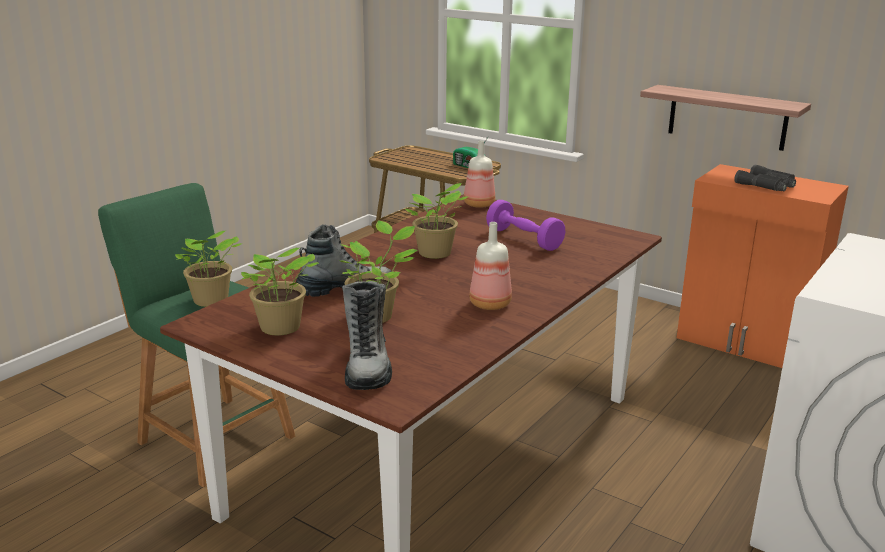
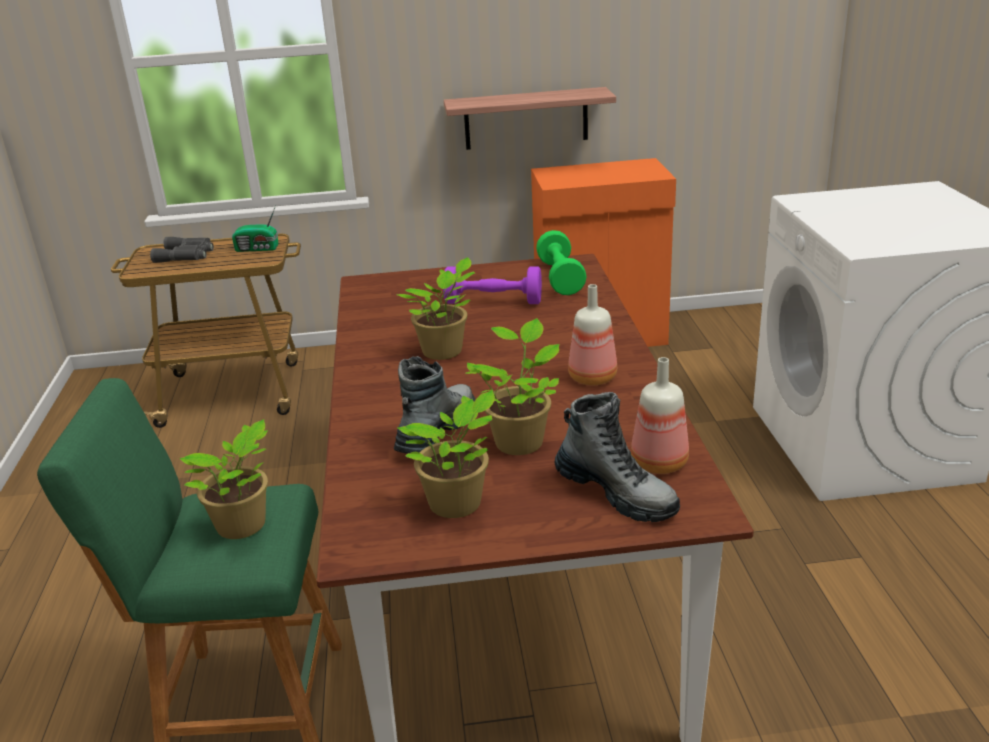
camera: 40 degrees left, 5 degrees up
bottle [464,140,495,208] -> bottle moved to [631,357,689,474]
grey binoculars [734,165,796,191] -> grey binoculars moved to [150,237,214,263]
none -> green dumbbell [536,230,587,295]

